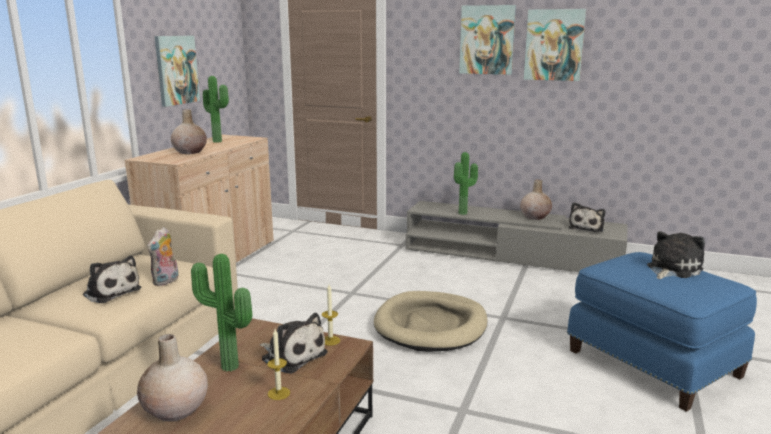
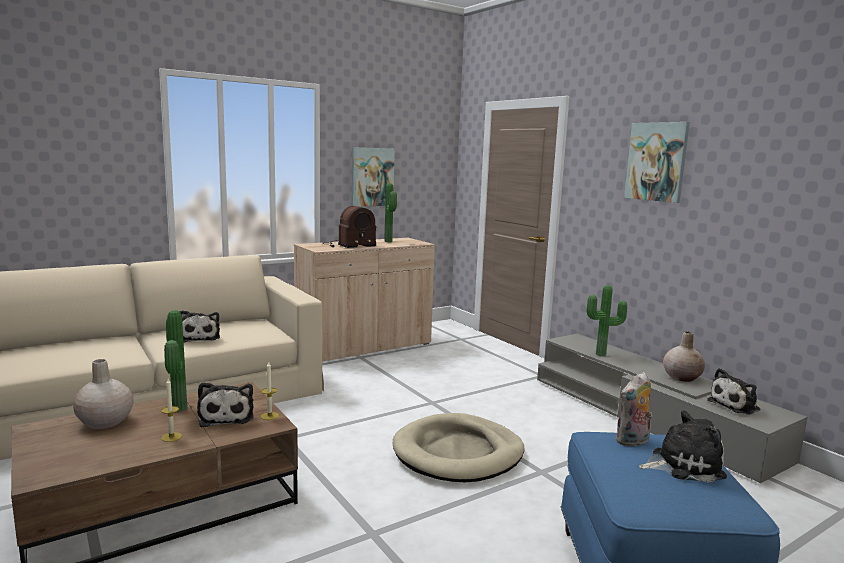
camera: 35 degrees right, 5 degrees down
plush toy [147,227,179,286] -> plush toy moved to [615,372,653,446]
beige vase [171,109,207,154] -> radio [322,206,377,248]
picture [524,9,586,81] -> none

